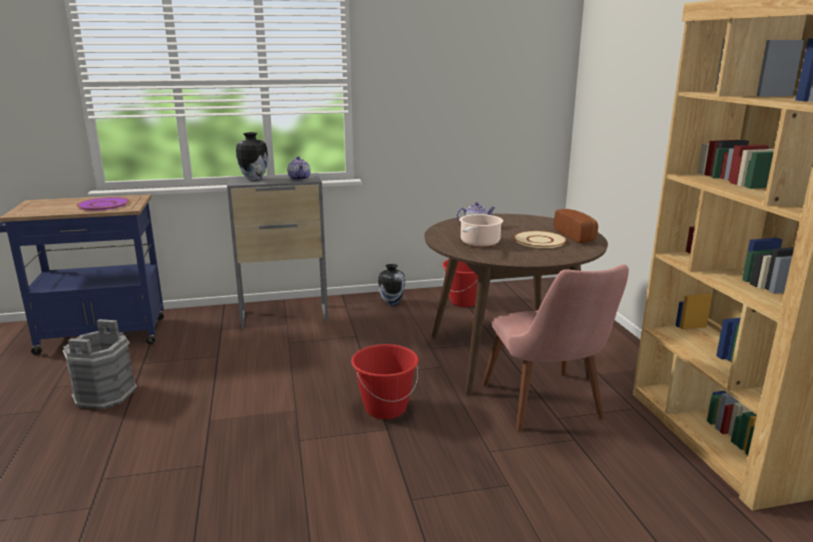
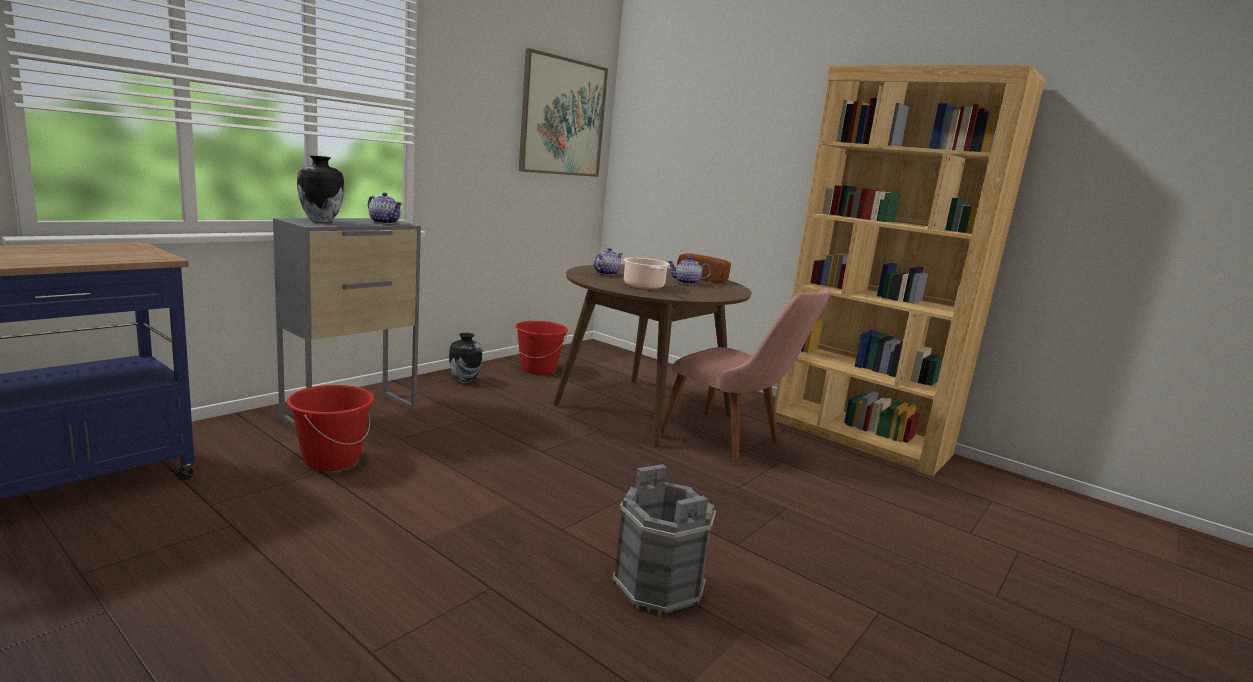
camera: 40 degrees left, 5 degrees down
grey bucket [63,319,137,410] -> grey bucket moved to [612,464,716,616]
purple plate [76,197,129,211] -> none
red bucket [351,344,419,419] -> red bucket moved to [287,385,374,471]
beige plate [514,231,567,248] -> teapot [667,257,711,285]
none -> picture [519,48,608,177]

